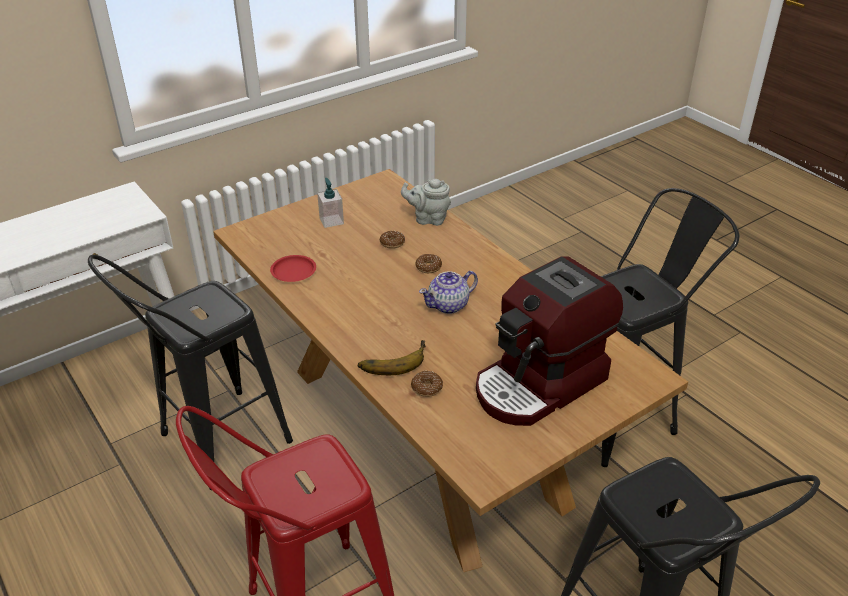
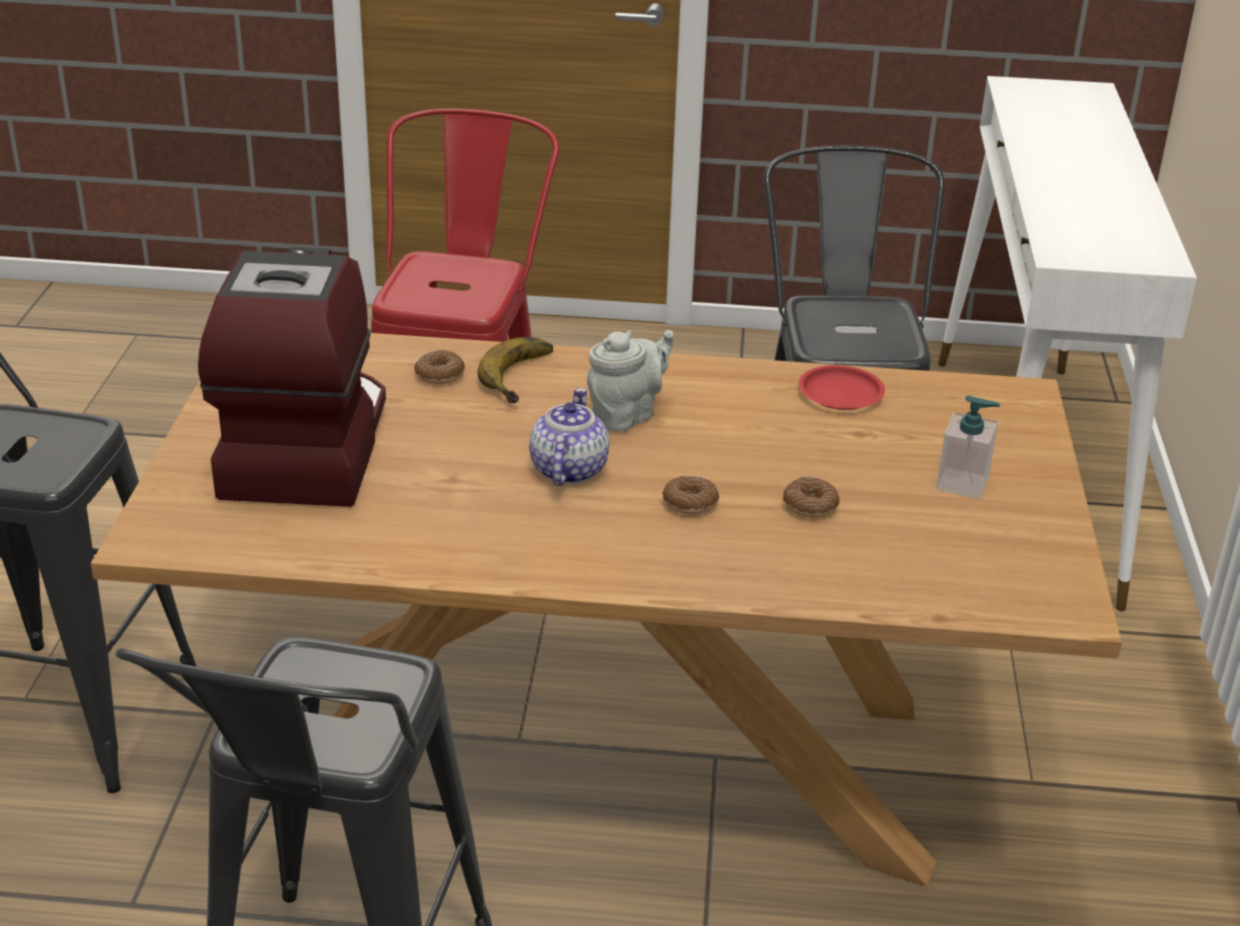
camera: 130 degrees right, 5 degrees down
grey teapot [401,179,451,226] -> grey teapot moved to [587,330,674,432]

